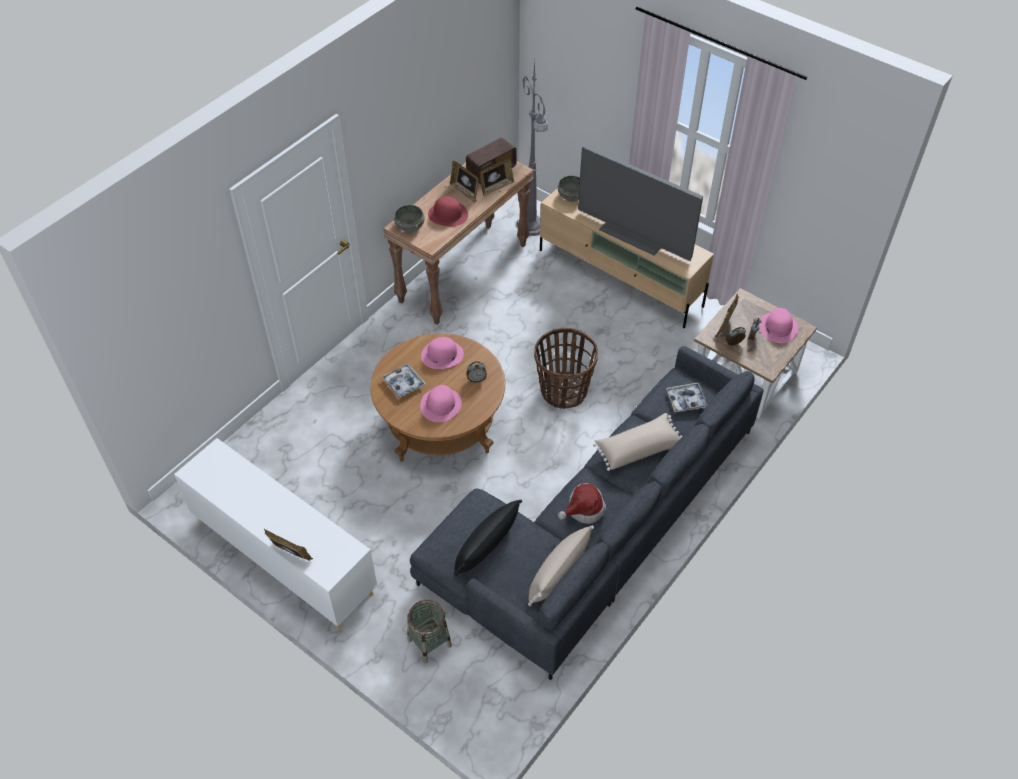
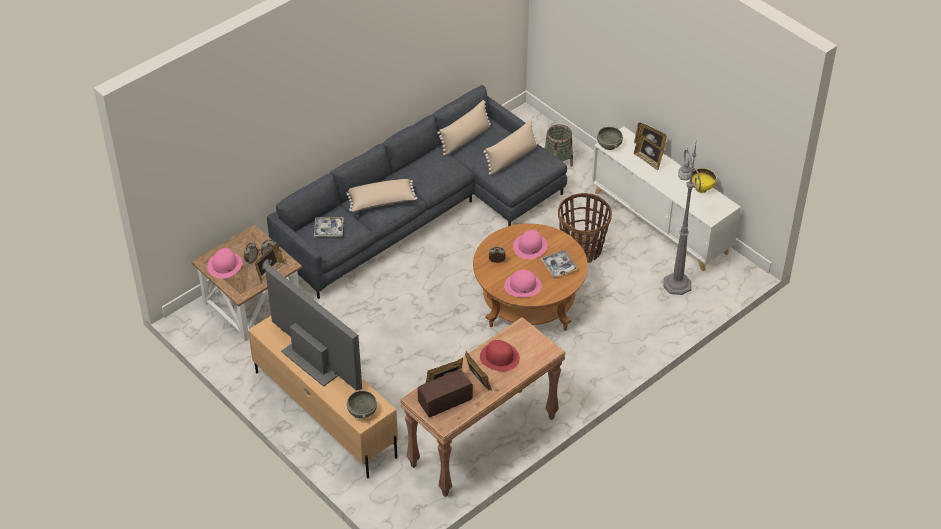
camera: 170 degrees left, 5 degrees down
grey bowl [394,205,425,233] -> grey bowl moved to [597,127,623,150]
black pillow [454,499,522,576] -> beige pillow [483,119,538,175]
grey floor lamp [517,60,548,236] -> grey floor lamp moved to [663,144,701,295]
basket [534,328,598,409] -> basket moved to [558,193,612,263]
hat [558,483,606,524] -> none
none -> picture frame [634,134,663,171]
none -> yellow bowl [692,168,716,193]

